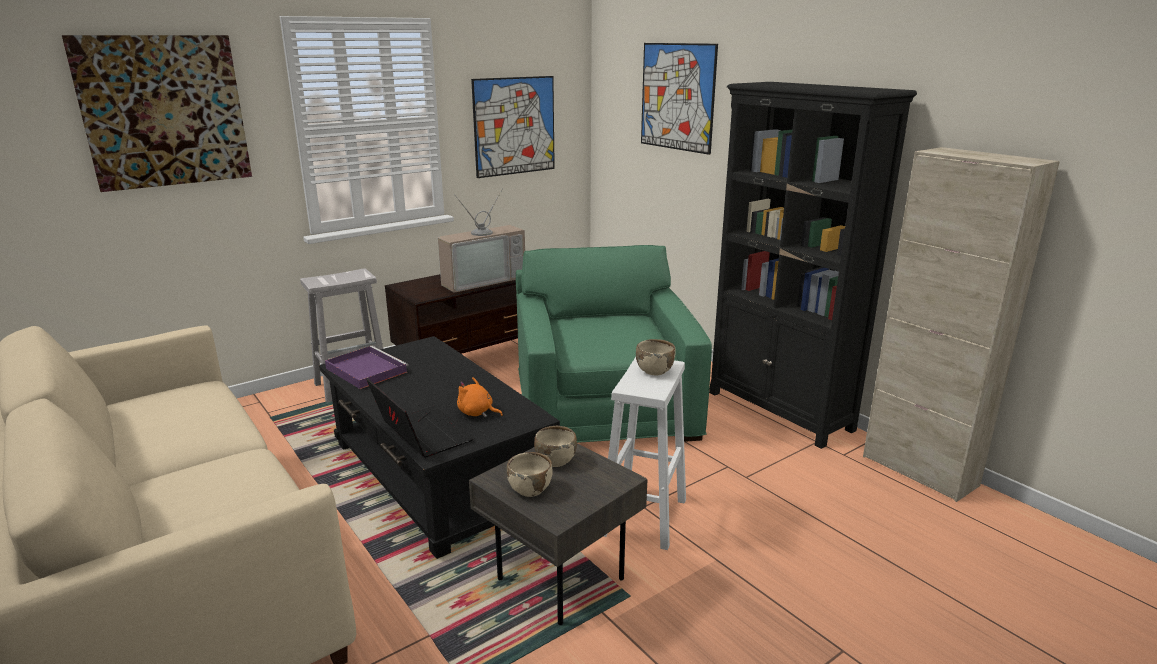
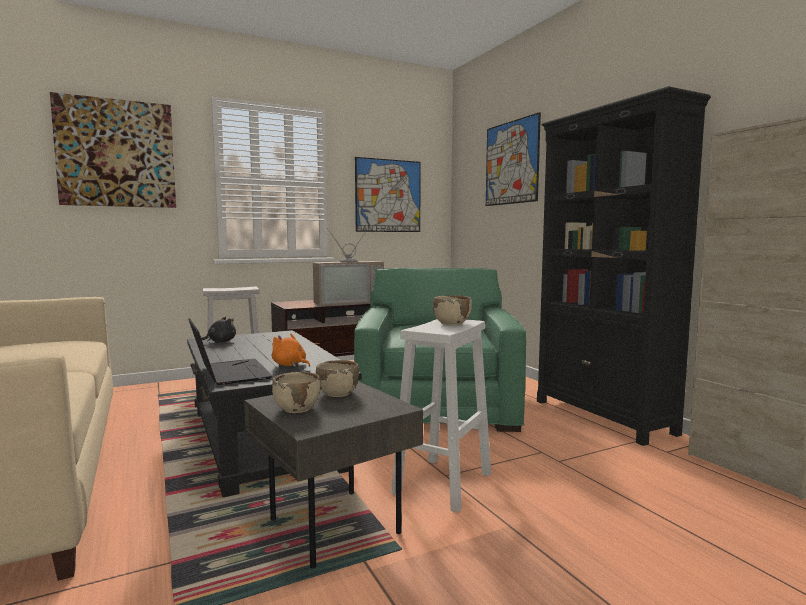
camera: 10 degrees right, 15 degrees down
purple tray [325,346,408,389] -> black plush toy [201,317,236,343]

